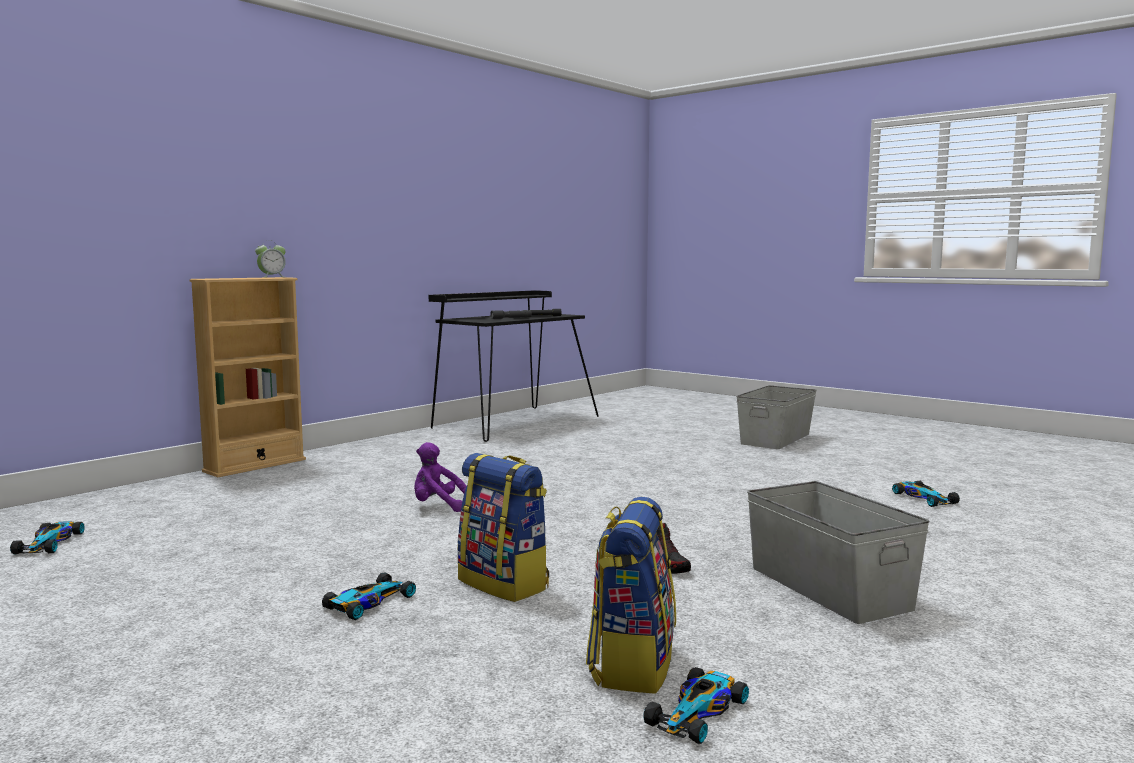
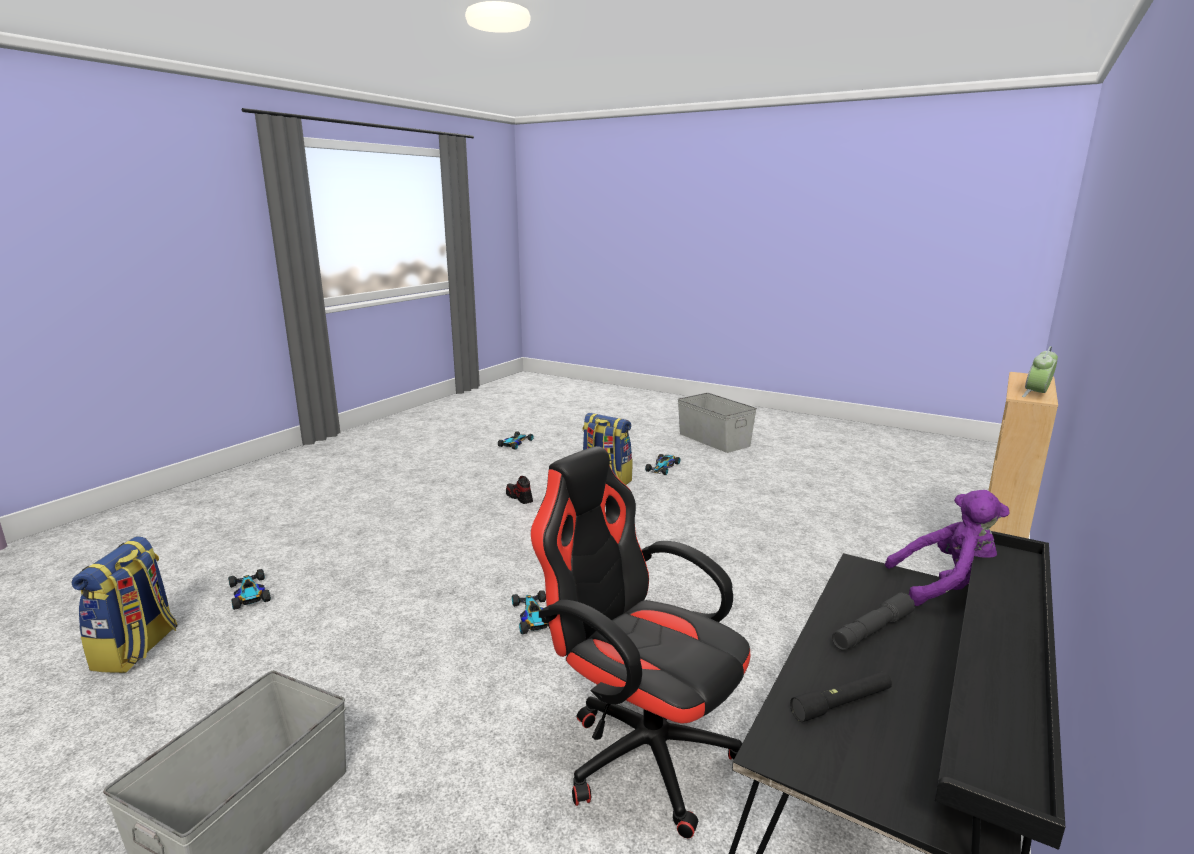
camera: 170 degrees right, 10 degrees up
toy car [10,521,85,555] -> toy car moved to [512,590,550,634]
purple plush toy [414,442,467,512] -> purple plush toy moved to [885,490,1010,606]
backpack [586,497,676,694] -> backpack moved to [72,537,178,673]
grey storage box [747,481,930,624] -> grey storage box moved to [678,393,757,453]
none -> black office chair [531,446,750,838]

